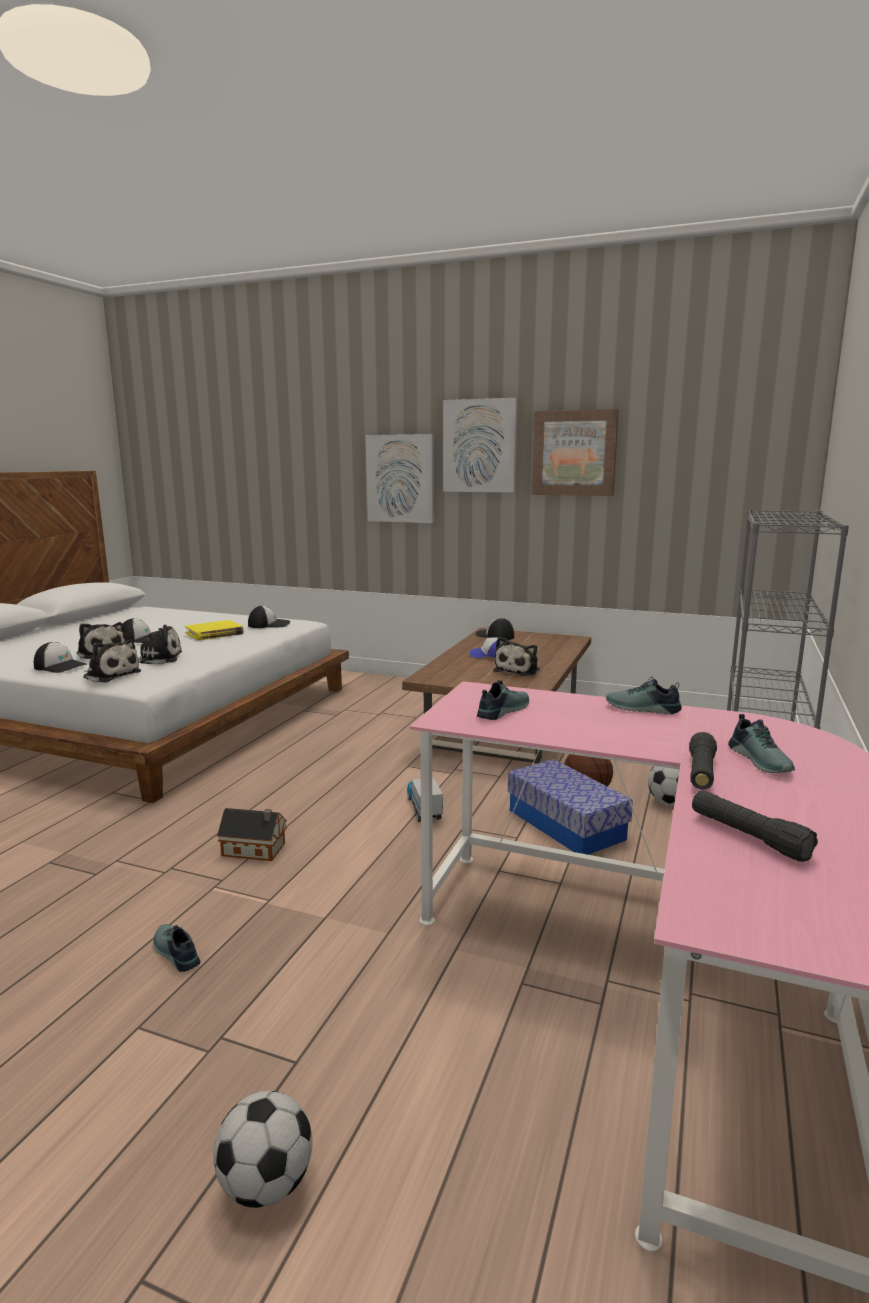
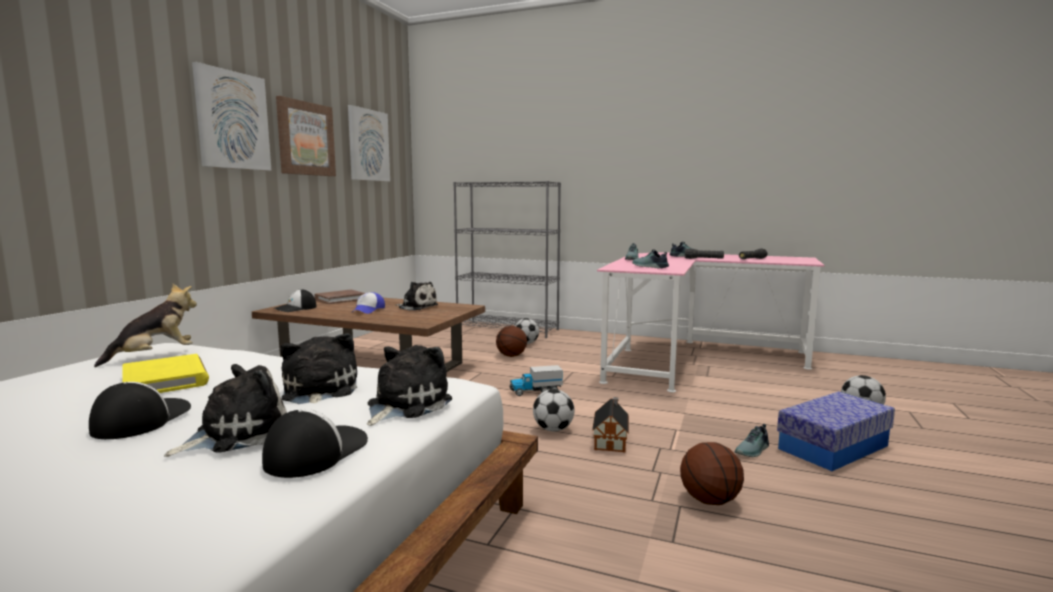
camera: 90 degrees left, 5 degrees down
cap [248,606,290,628] -> plush toy [94,284,197,367]
picture [366,434,434,523] -> picture moved to [348,105,390,182]
storage box [508,759,633,855] -> storage box moved to [777,392,895,471]
none -> brown book [314,290,365,304]
none -> football [533,389,574,432]
none -> basketball [680,442,744,505]

